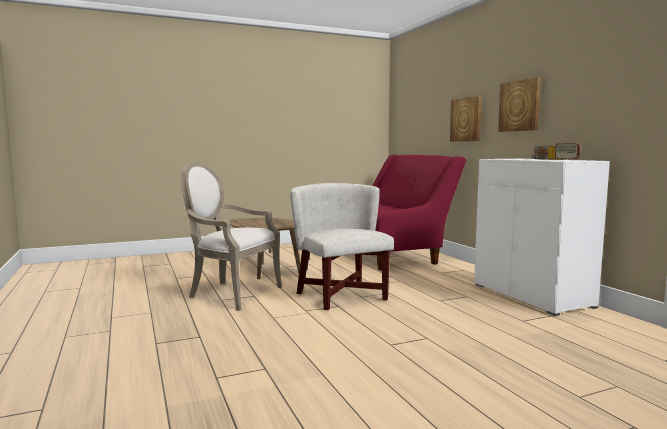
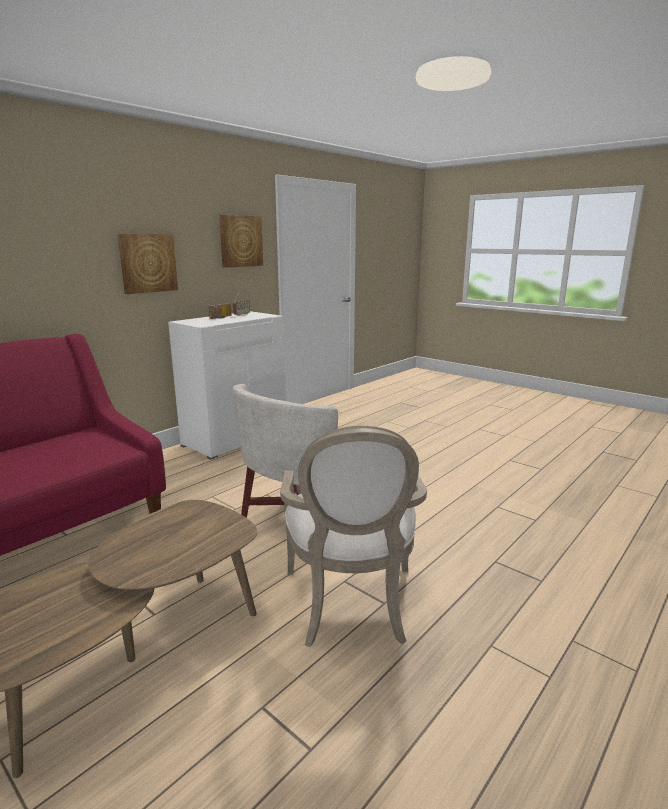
camera: 115 degrees left, 10 degrees up
picture [450,96,482,142] -> picture moved to [219,215,263,268]

